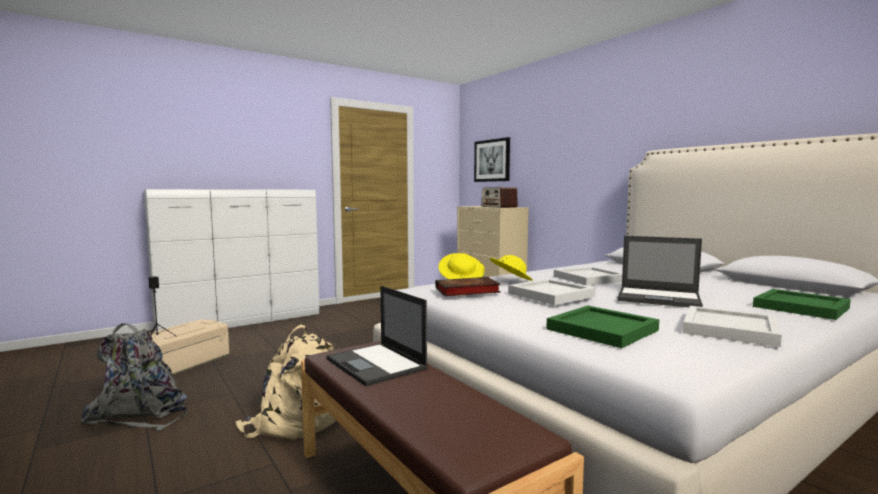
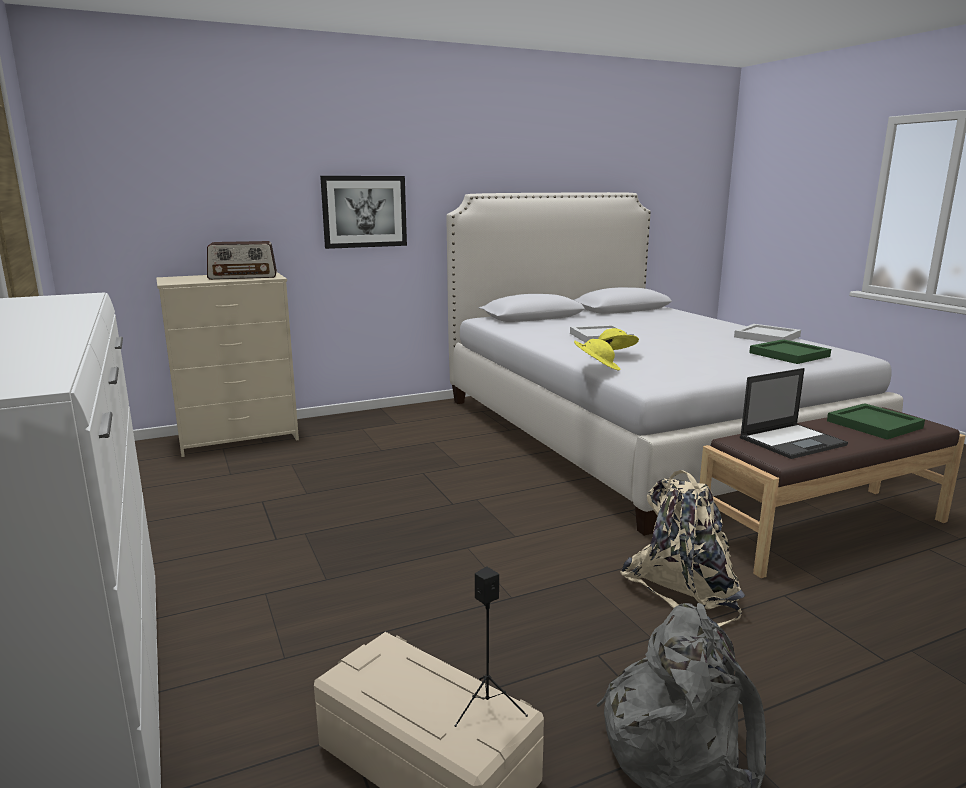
camera: 80 degrees left, 10 degrees up
book [435,277,501,297] -> none
picture [474,137,510,182] -> picture moved to [320,176,407,249]
white tray [508,279,596,305] -> none
laptop [617,236,703,307] -> none
green tray [753,289,851,320] -> green tray moved to [827,403,925,440]

